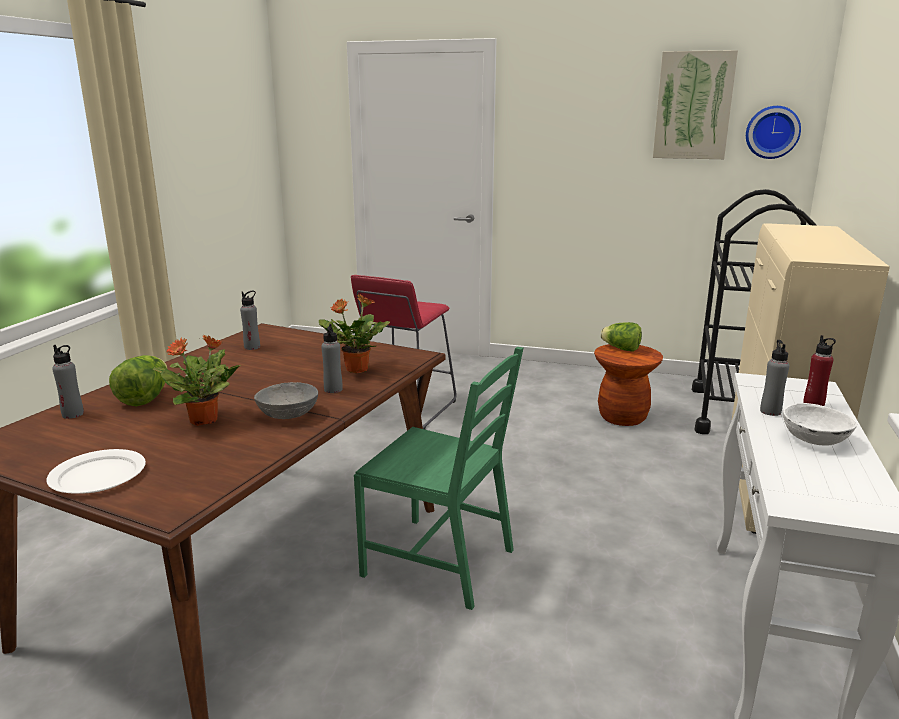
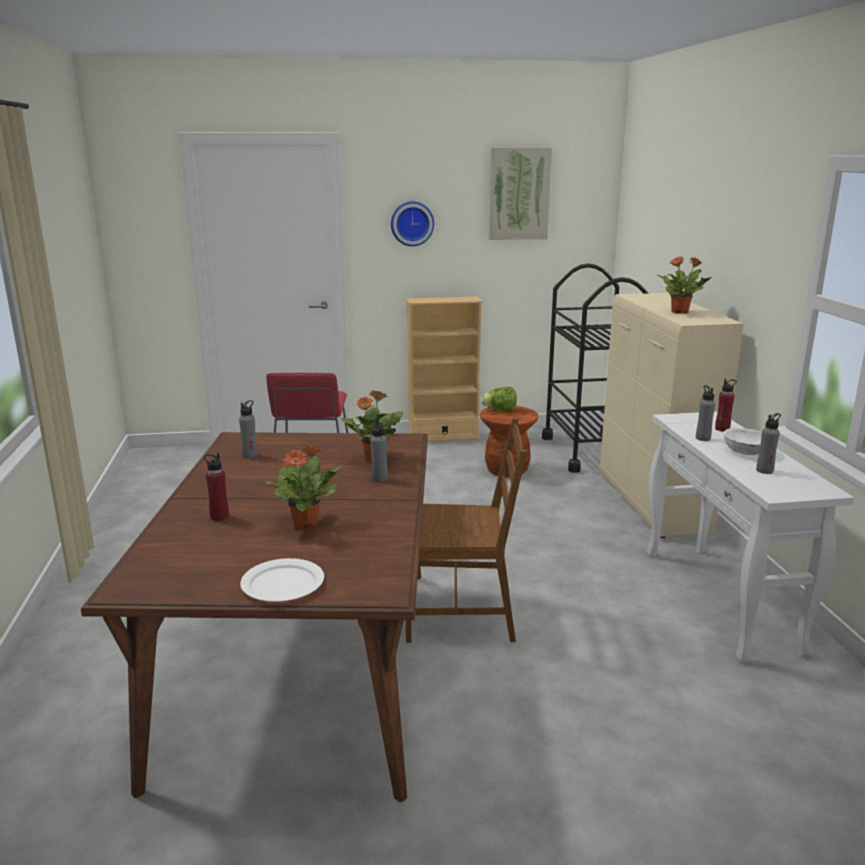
camera: 25 degrees left, 0 degrees up
grey bottle [52,345,84,419] -> grey bottle moved to [756,413,781,474]
lettuce [109,355,168,406] -> red bottle [203,453,229,521]
grey bowl [254,382,318,419] -> none
green chair [354,347,523,610] -> brown chair [406,418,527,643]
wall clock [746,106,801,159] -> wall clock moved to [391,201,434,246]
none -> beige bookcase [406,297,483,442]
none -> potted plant [658,256,712,314]

